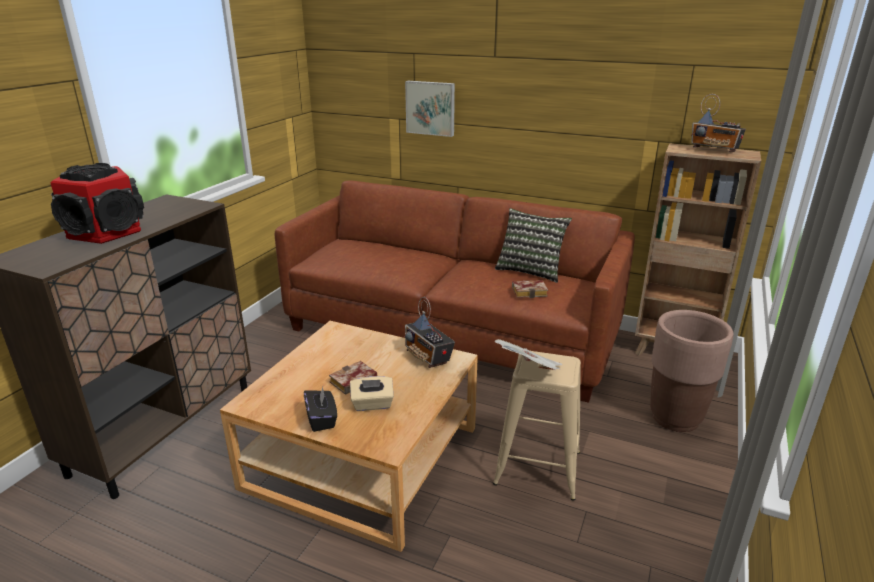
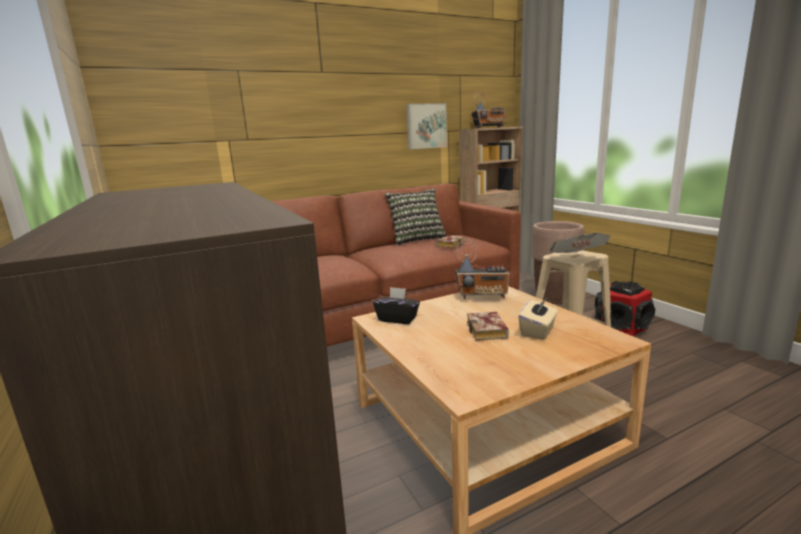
camera: 50 degrees left, 10 degrees down
speaker [50,163,144,244] -> speaker moved to [595,281,655,336]
black tissue box [304,387,337,432] -> black tissue box moved to [373,287,420,324]
picture [405,81,455,137] -> picture moved to [406,103,447,149]

